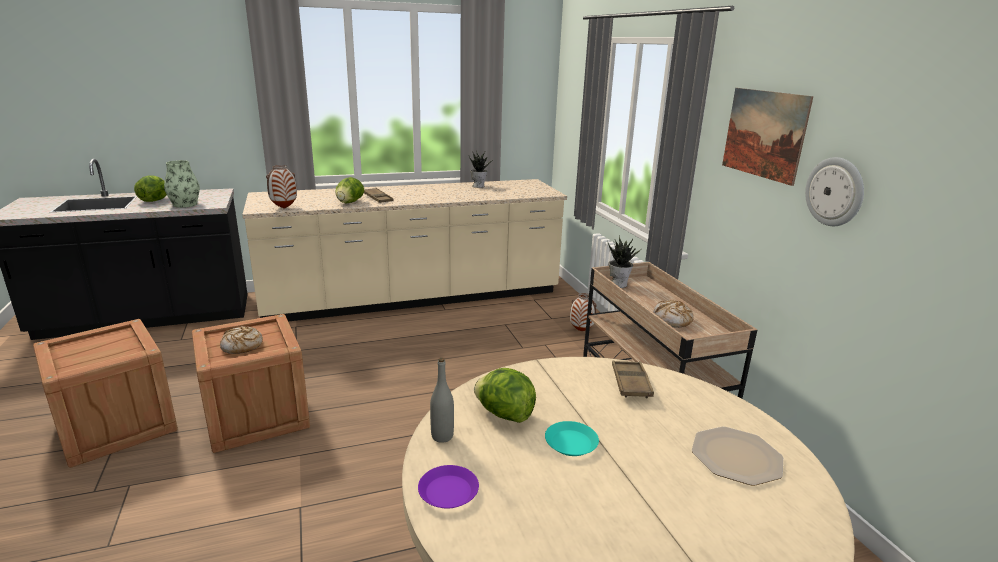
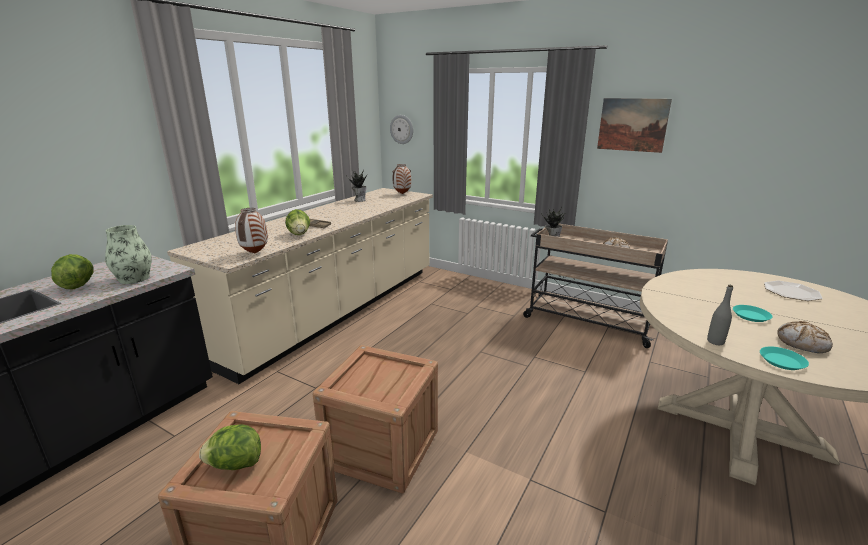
camera: 40 degrees left, 0 degrees up
bread [220,326,263,354] -> bread moved to [777,321,833,353]
purple plate [418,465,479,509] -> turquoise plate [760,347,809,370]
lettuce [474,368,536,423] -> lettuce moved to [199,424,261,470]
vase [570,293,597,331] -> vase moved to [393,164,412,194]
brown tray [612,360,654,398] -> none
wall clock [805,157,864,226] -> wall clock moved to [390,115,413,144]

